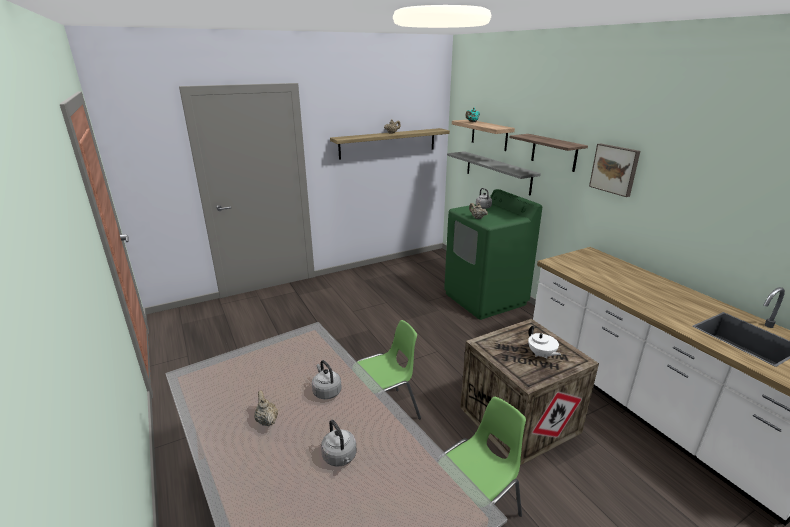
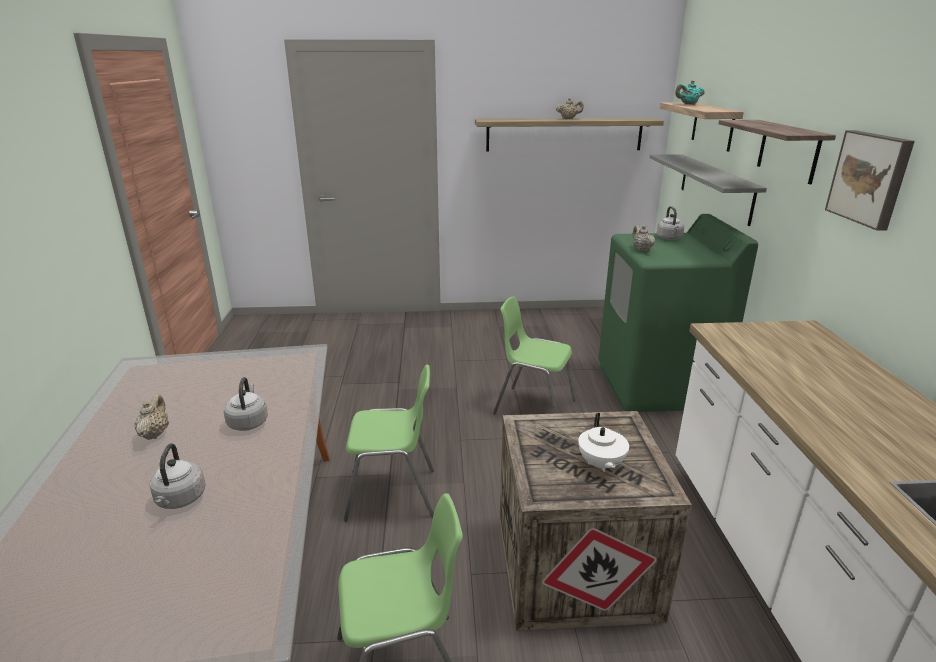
camera: 25 degrees right, 0 degrees up
none -> green chair [493,296,576,414]

